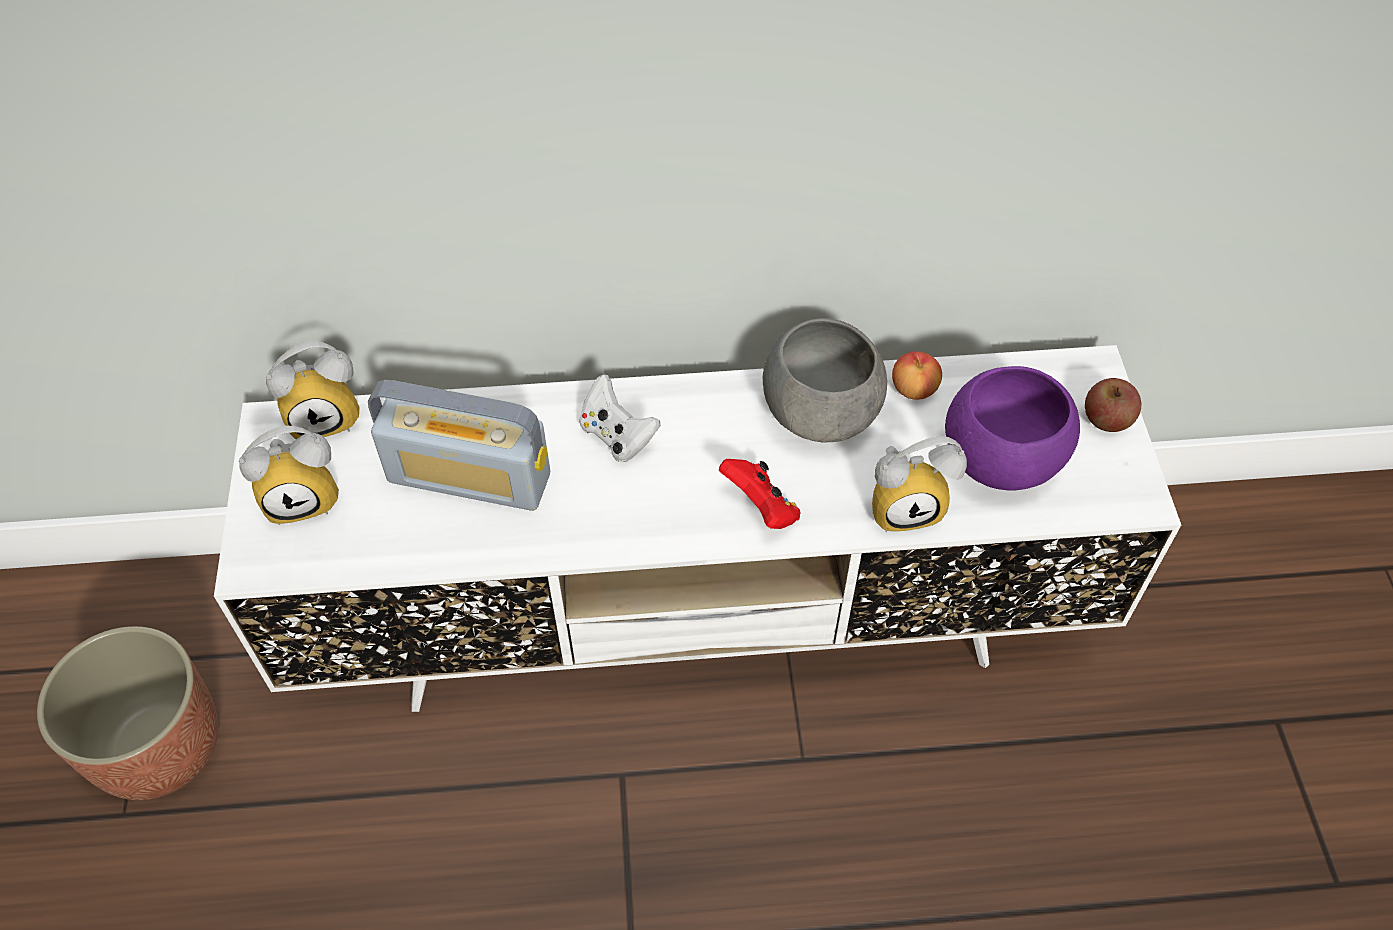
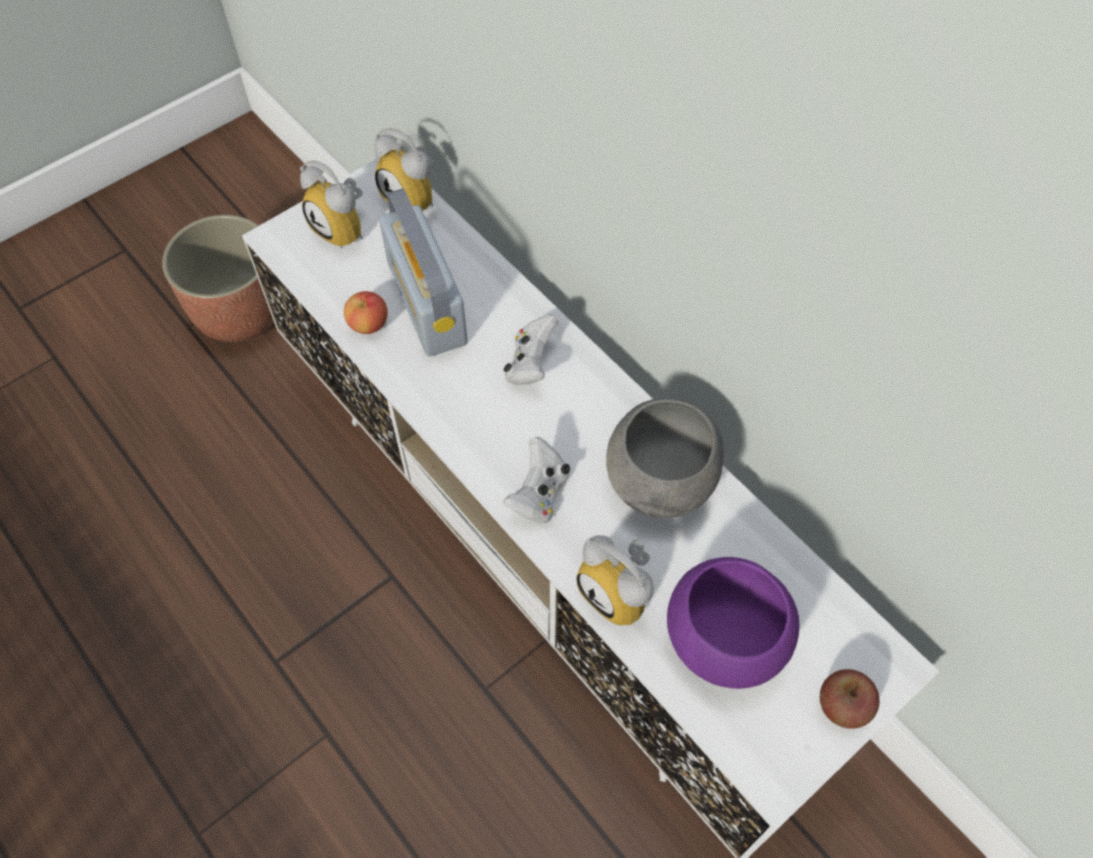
camera: 55 degrees right, 5 degrees up
red game controller [719,459,801,529] -> white game controller [503,437,570,524]
apple [892,351,942,400] -> apple moved to [344,291,388,334]

